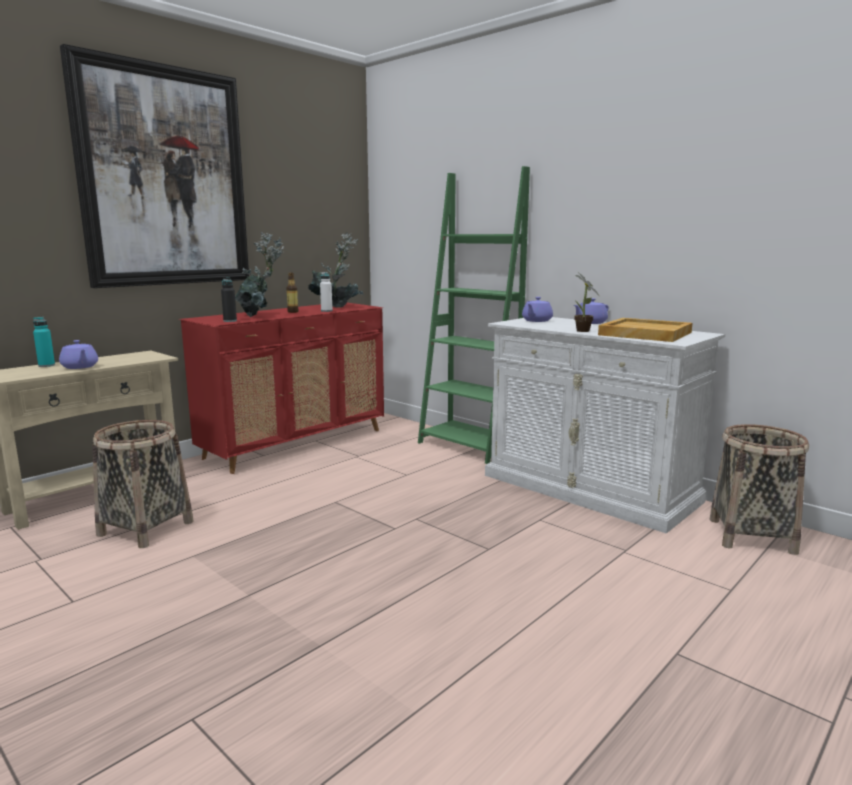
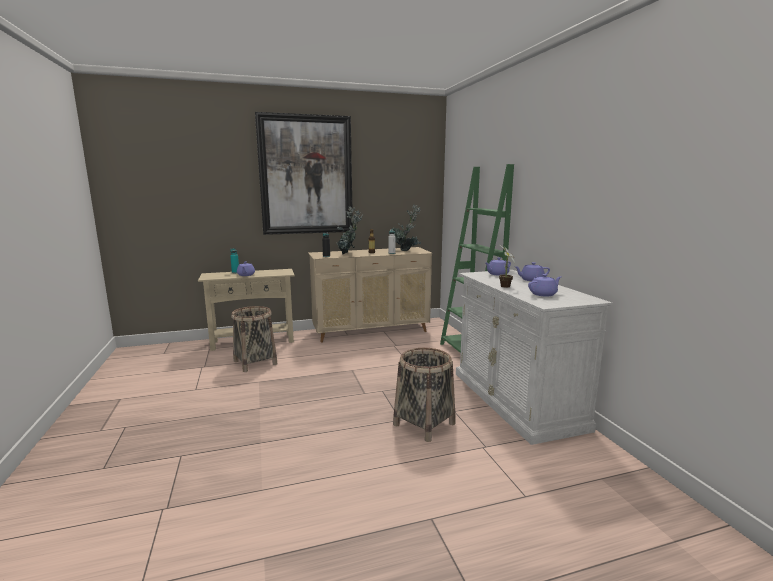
camera: 30 degrees right, 0 degrees up
red cabinet [180,302,384,474] -> beige cabinet [309,247,432,343]
beige tray [598,318,693,342] -> purple teapot [528,274,561,296]
basket [709,424,809,555] -> basket moved to [393,348,455,442]

